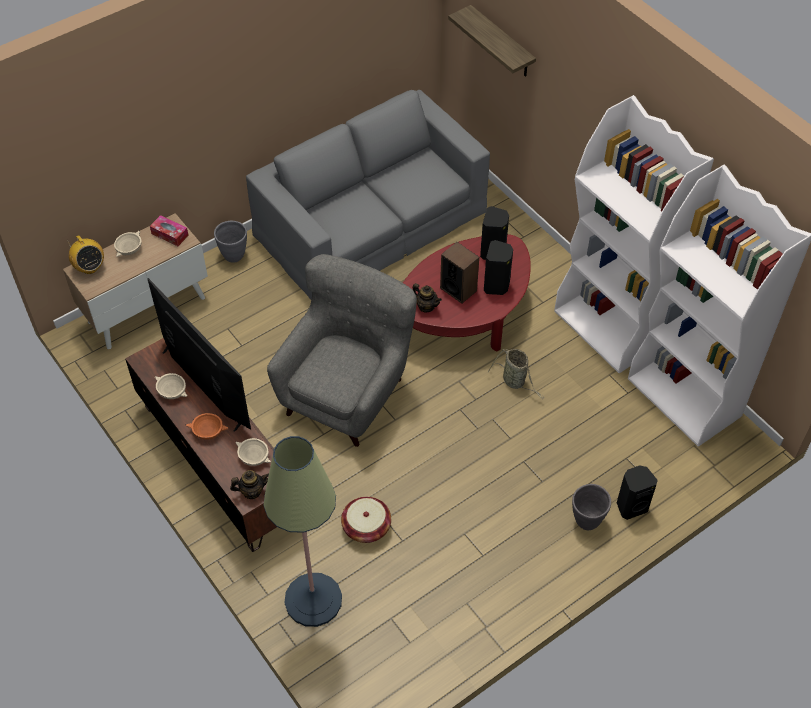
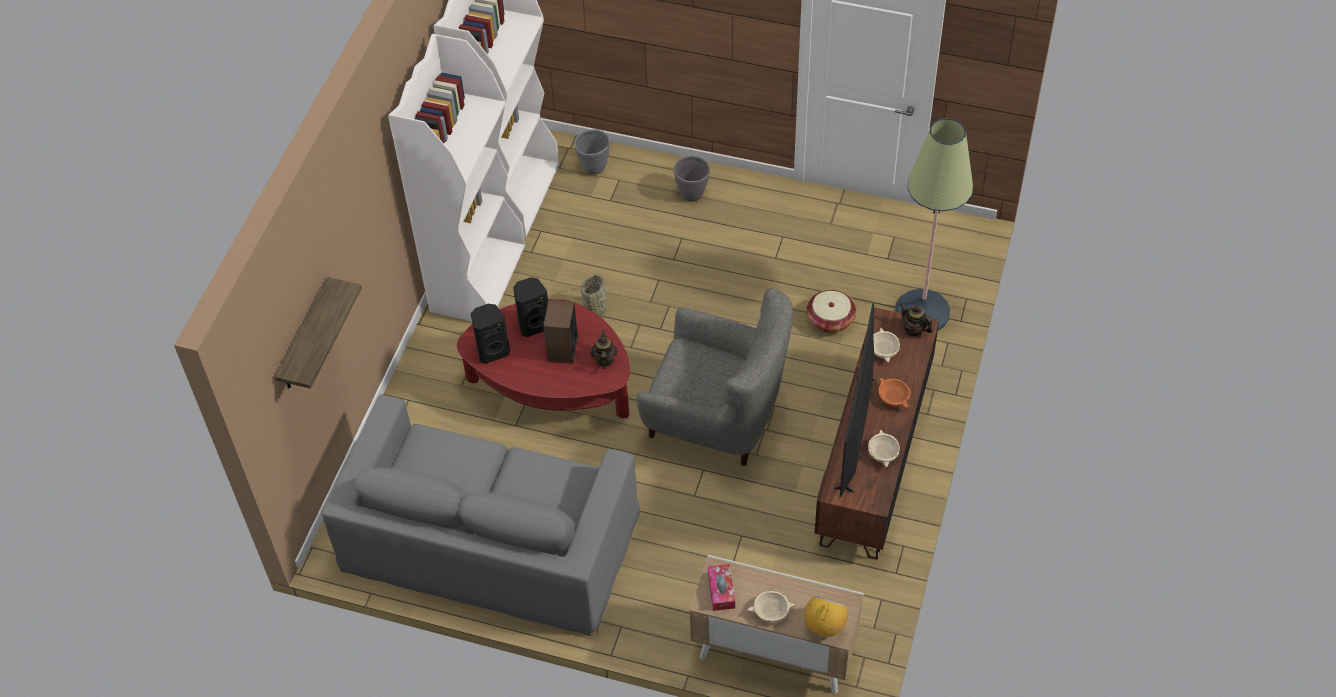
camera: 125 degrees left, 0 degrees up
grey planter [214,221,247,263] -> grey planter moved to [574,129,610,175]
grey armchair [267,254,417,447] -> grey armchair turned 150 degrees counterclockwise [636,288,793,466]
black speaker [617,465,658,520] -> none

